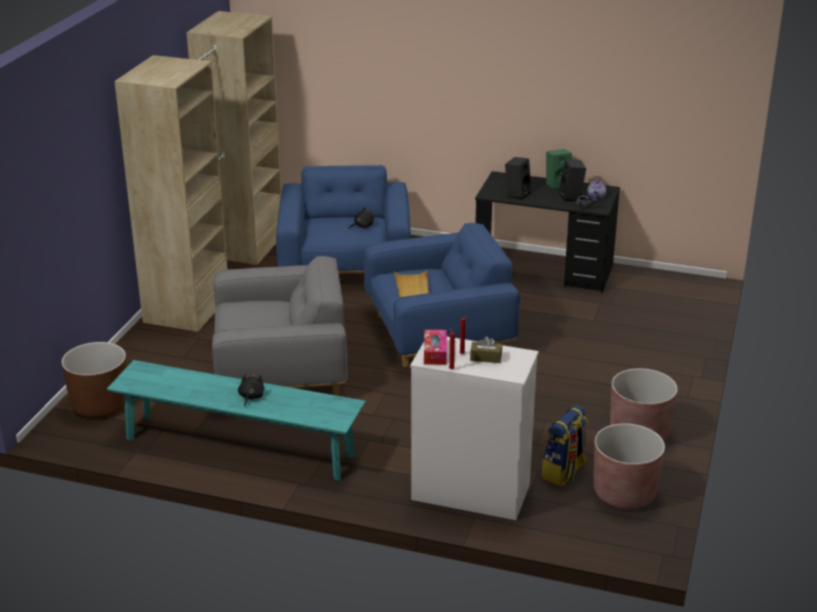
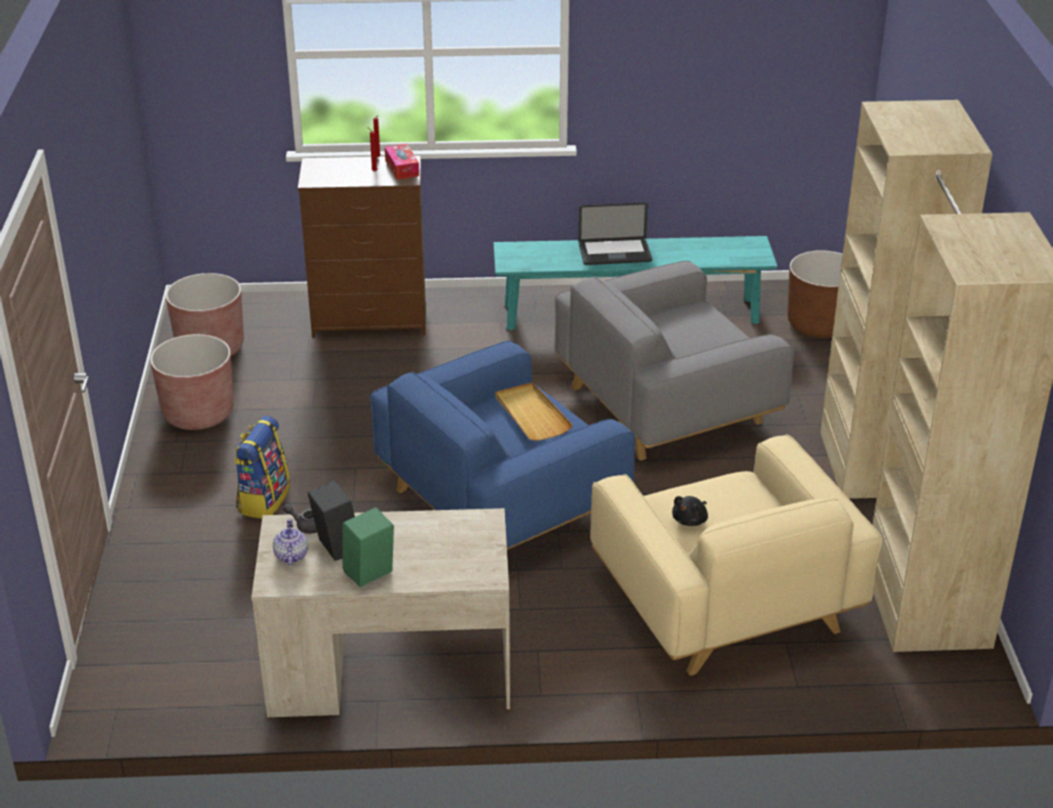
camera: 160 degrees right, 5 degrees up
black plush toy [238,372,264,406] -> laptop [578,203,652,265]
blue armchair [276,165,411,274] -> beige armchair [590,434,882,676]
white dresser [410,337,539,520] -> brown dresser [298,156,426,338]
brown tissue box [470,336,502,363] -> none
black desk [475,171,620,293] -> beige desk [251,508,510,717]
black speaker [505,157,531,200] -> none
backpack [541,405,588,487] -> backpack moved to [233,416,290,519]

